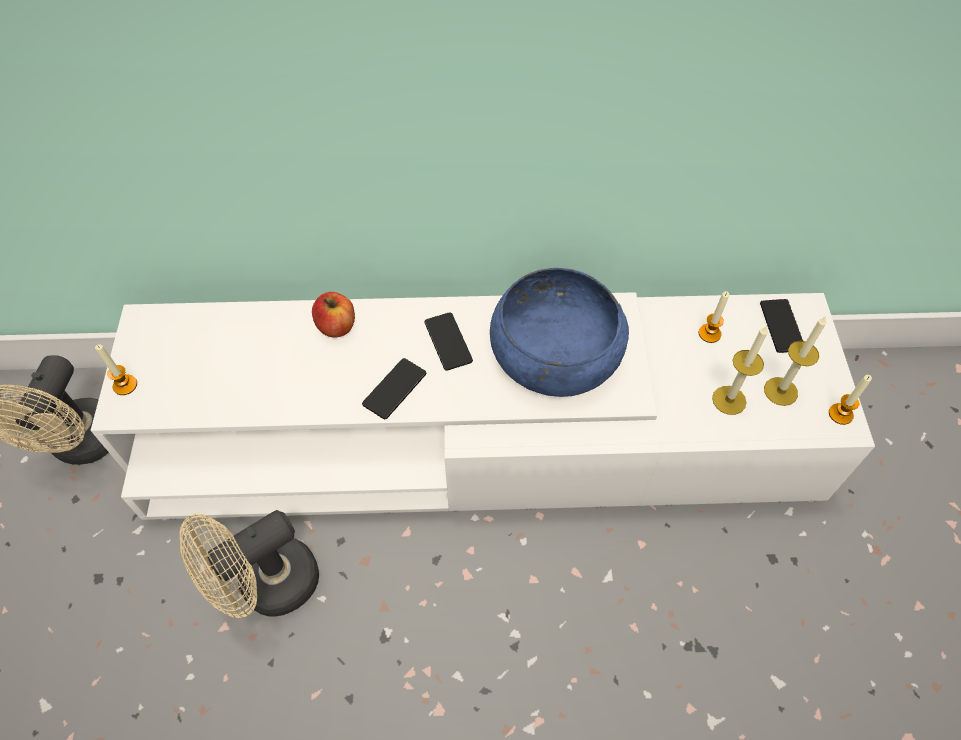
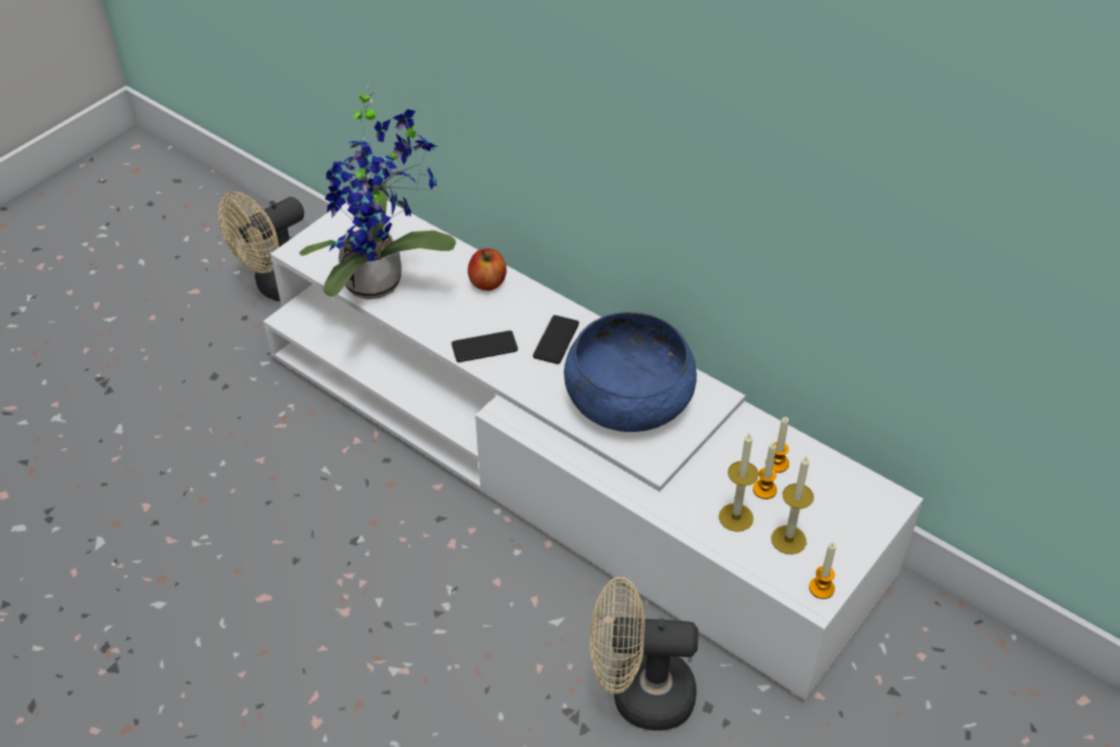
camera: 40 degrees right, 10 degrees down
candle [95,344,137,395] -> candle moved to [753,443,777,499]
beige fan [180,510,319,618] -> beige fan moved to [590,577,698,731]
phone [760,299,803,353] -> none
none -> potted plant [299,84,456,300]

